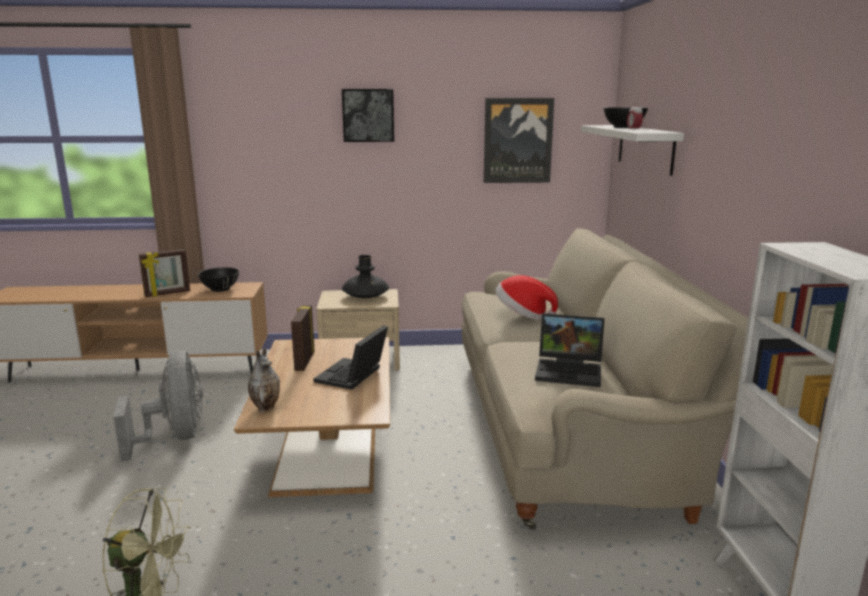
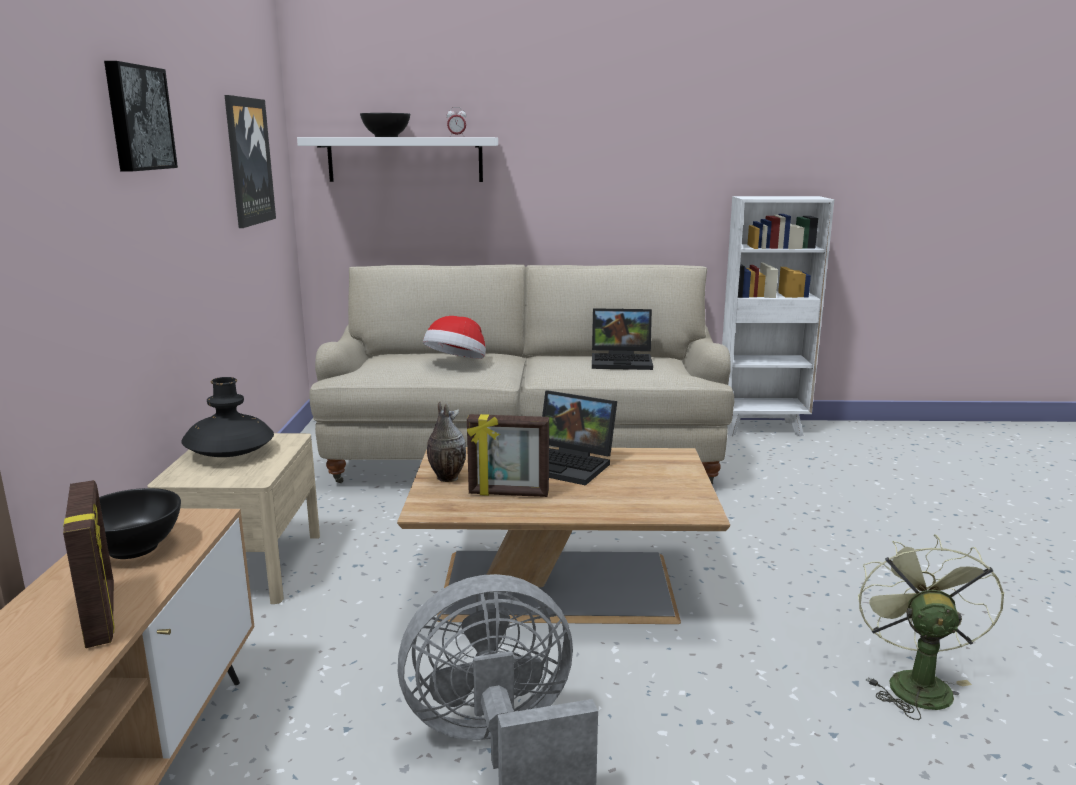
camera: 85 degrees left, 0 degrees up
vase [248,348,280,412] -> vase moved to [427,402,466,482]
laptop [535,313,605,387] -> laptop turned 75 degrees clockwise [592,308,653,370]

